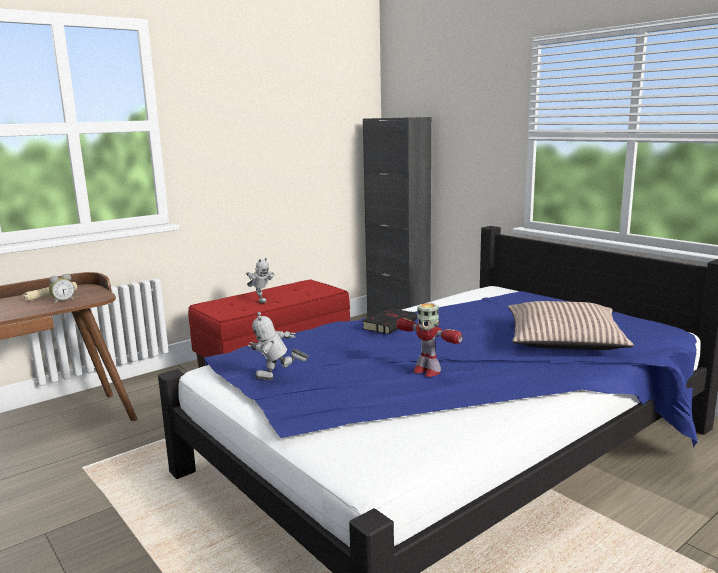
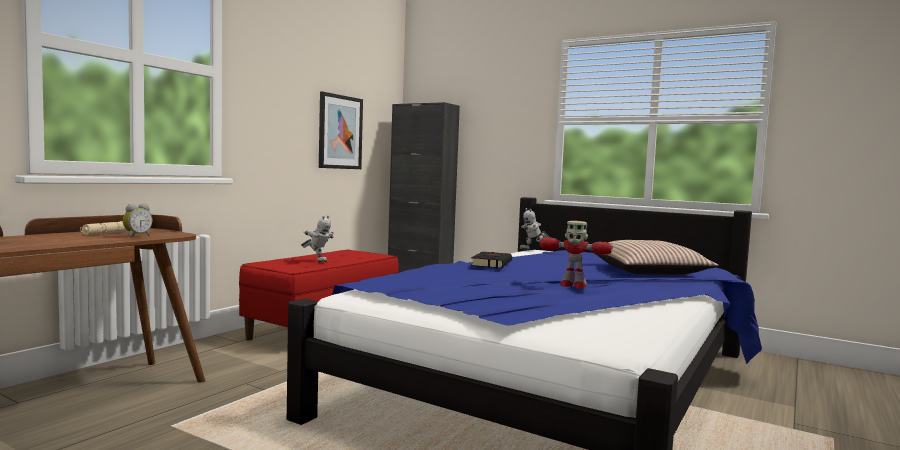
camera: 20 degrees left, 10 degrees down
toy robot [247,312,309,380] -> toy robot moved to [519,208,549,250]
none -> picture [319,91,363,169]

